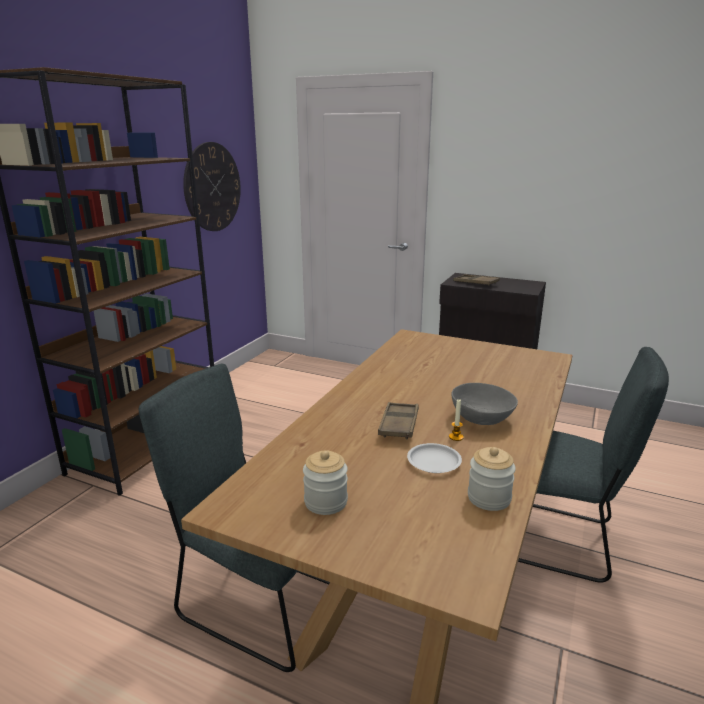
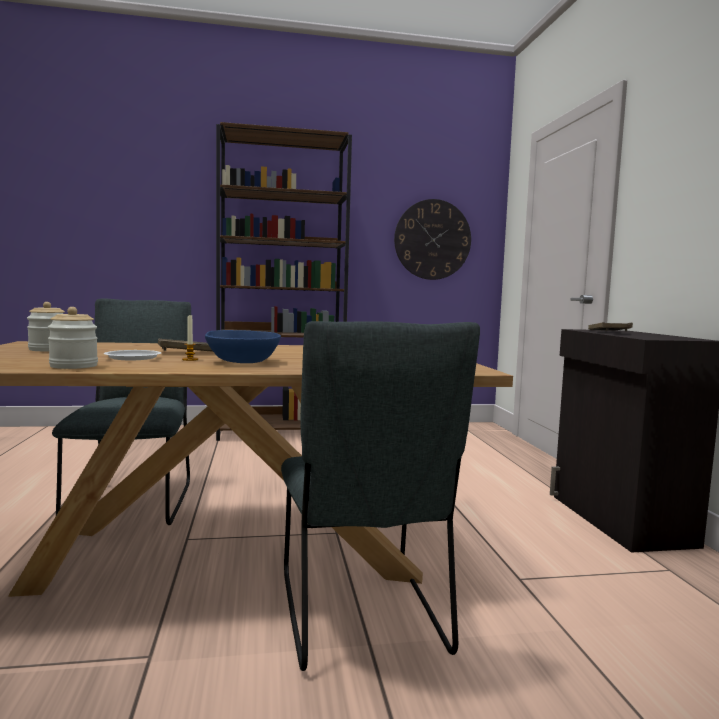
camera: 55 degrees right, 15 degrees down
grey bowl [451,383,518,425] -> blue bowl [205,330,281,363]

